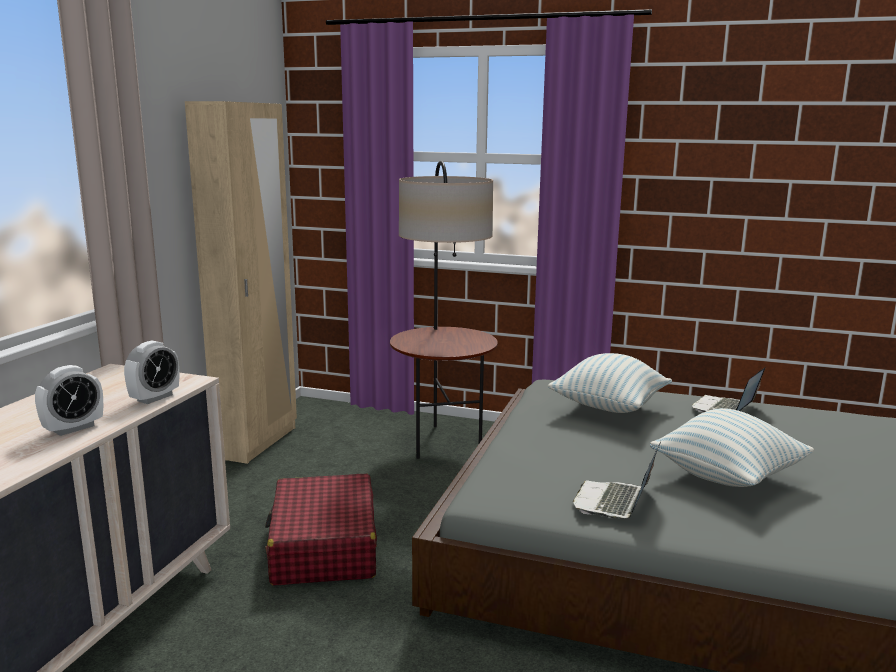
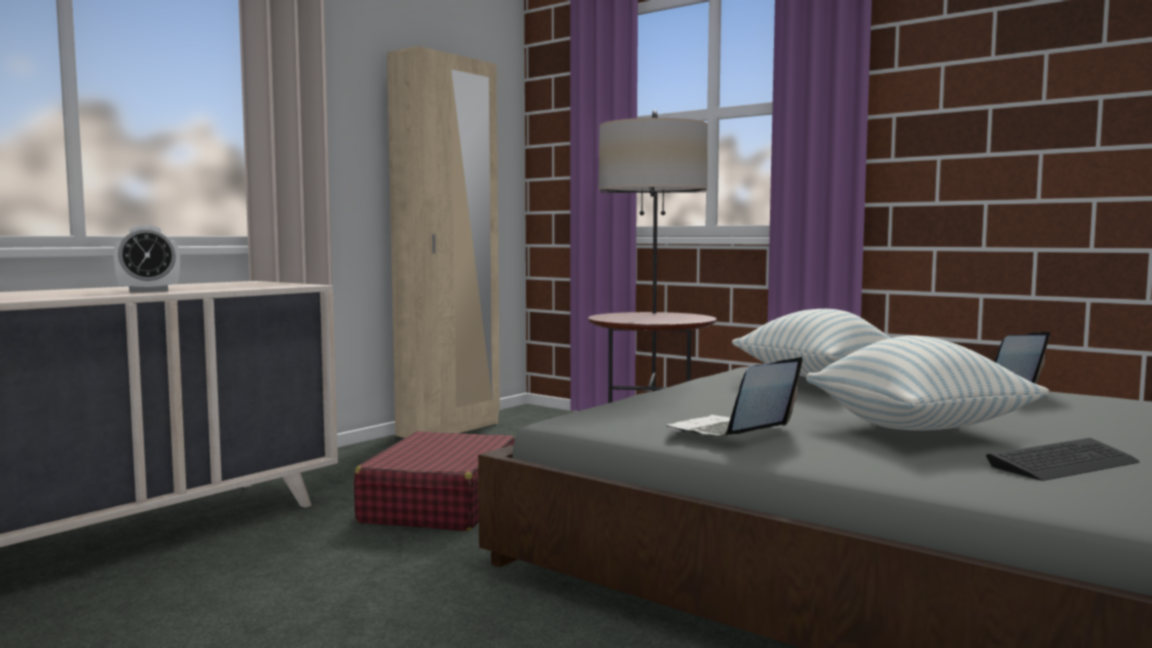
camera: 20 degrees right, 10 degrees down
alarm clock [124,341,179,404] -> none
none -> keyboard [986,438,1139,481]

